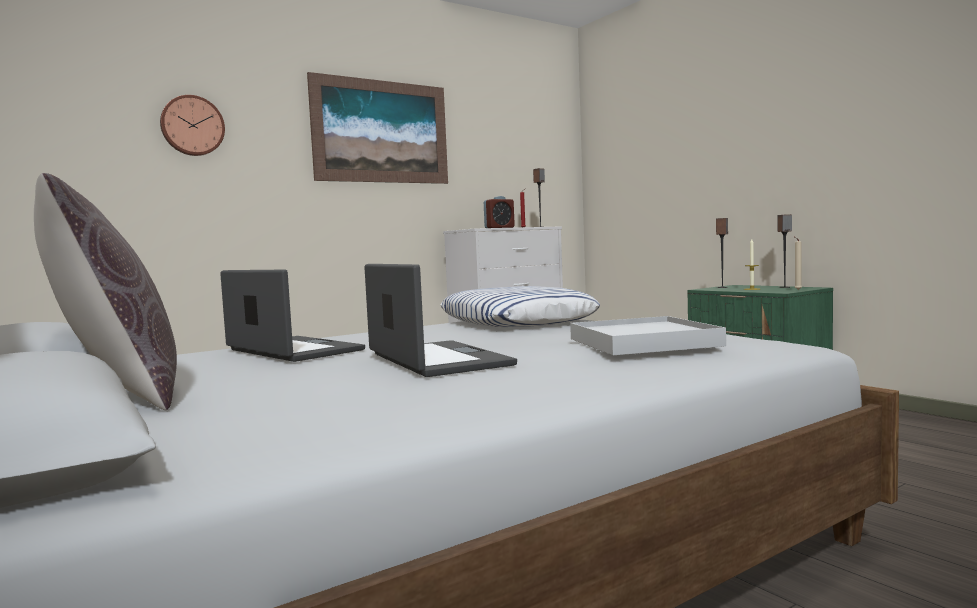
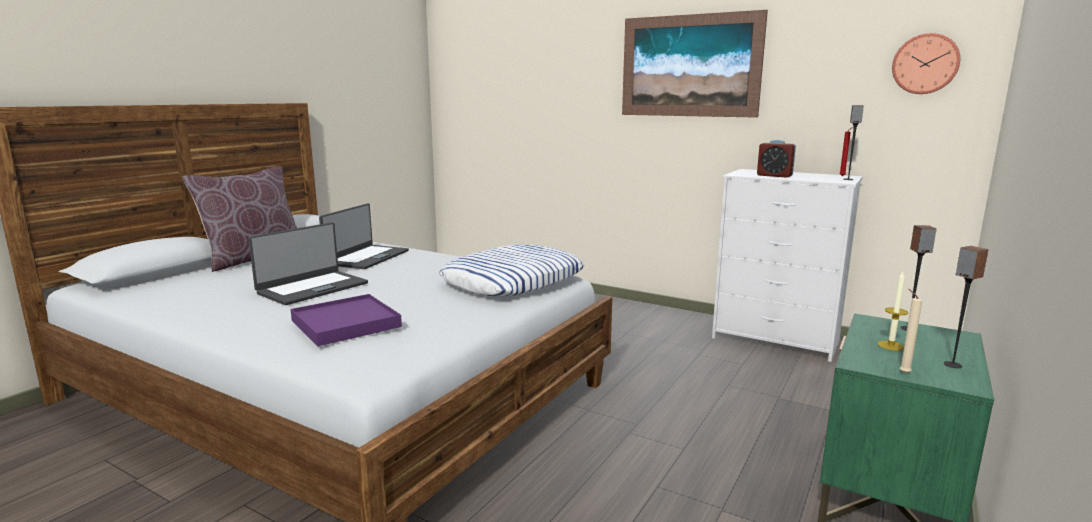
camera: 65 degrees right, 10 degrees up
wall clock [160,95,225,156] -> wall clock moved to [892,33,960,94]
white tray [570,316,726,355] -> purple tray [290,294,402,346]

